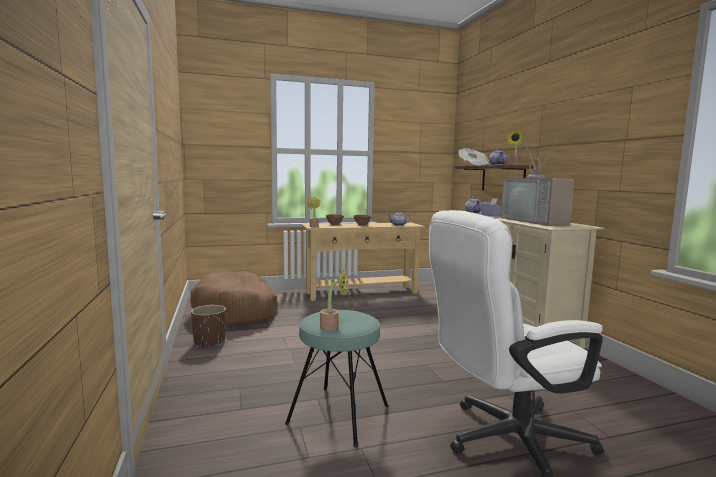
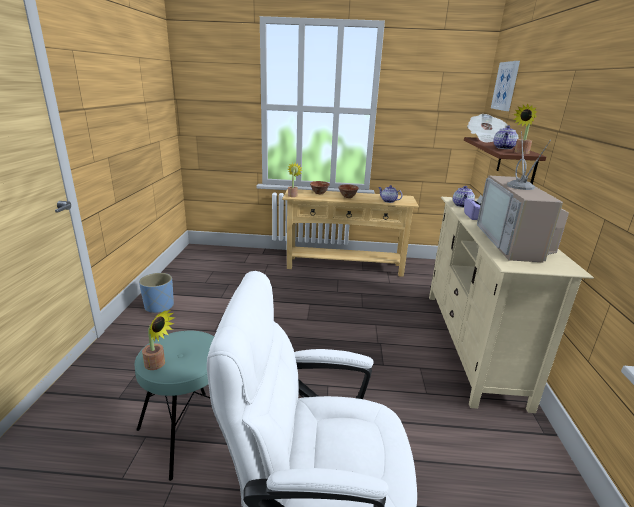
camera: 20 degrees right, 15 degrees up
brown dog bed [190,271,279,326] -> none
brown planter [191,305,226,347] -> blue planter [139,273,174,313]
none -> picture [491,61,520,111]

